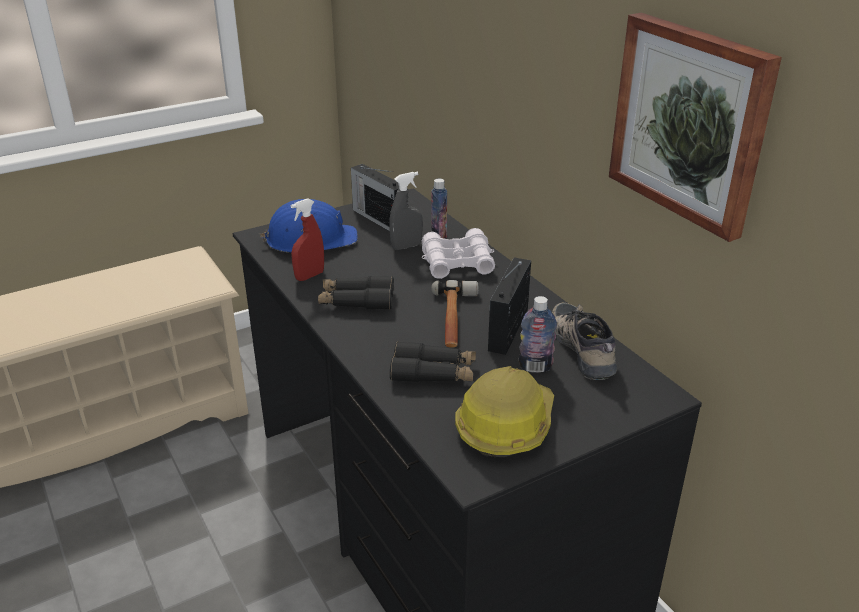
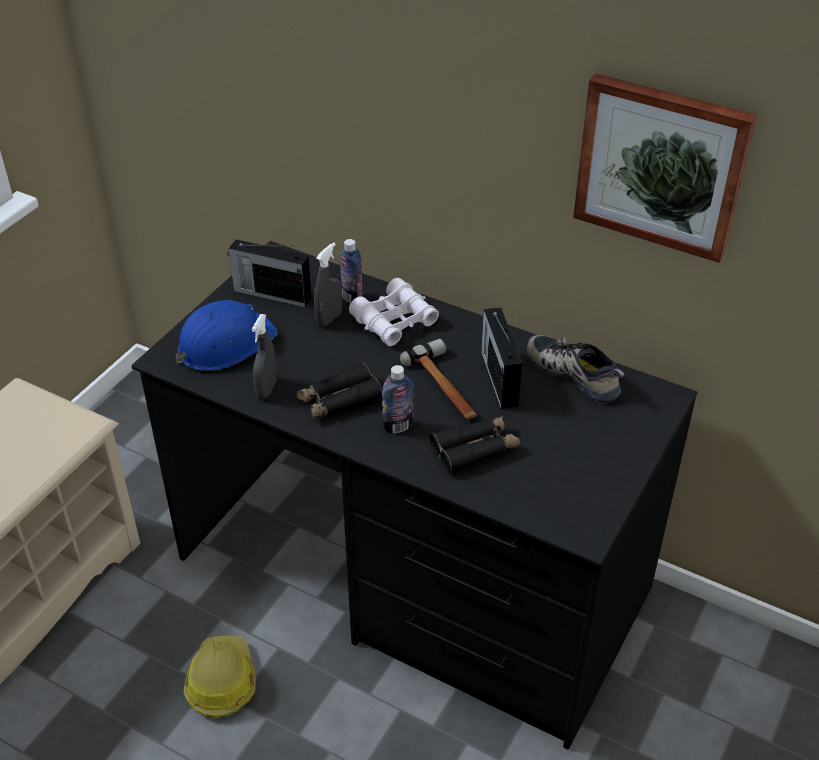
camera: 30 degrees left, 10 degrees up
red spray bottle [291,198,324,281] -> grey spray bottle [252,314,277,399]
hard hat [455,366,554,457] -> hard hat moved to [183,636,256,718]
bottle [519,296,557,373] -> bottle moved to [382,365,413,433]

